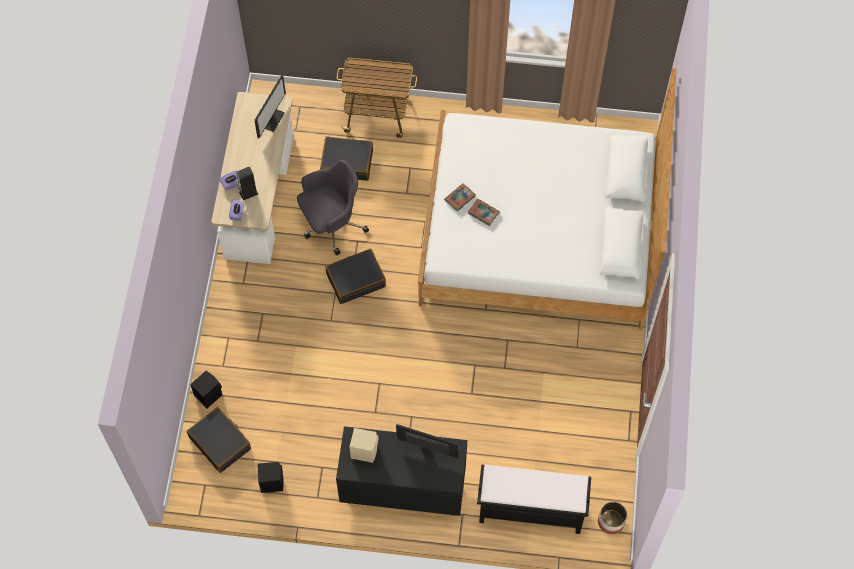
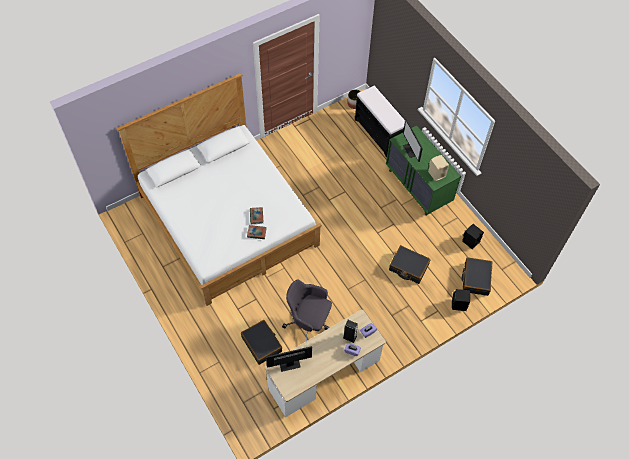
camera: 130 degrees left, 5 degrees down
black suitcase [325,249,386,304] -> black suitcase moved to [389,245,431,284]
black dresser [336,426,468,516] -> green dresser [386,125,461,216]
cart [337,58,417,138] -> none

